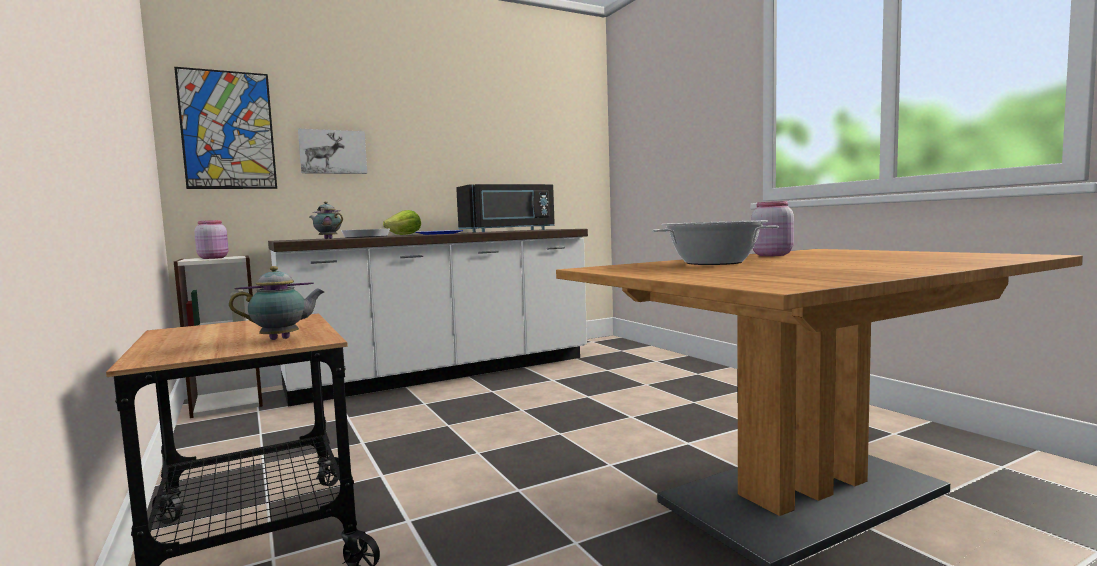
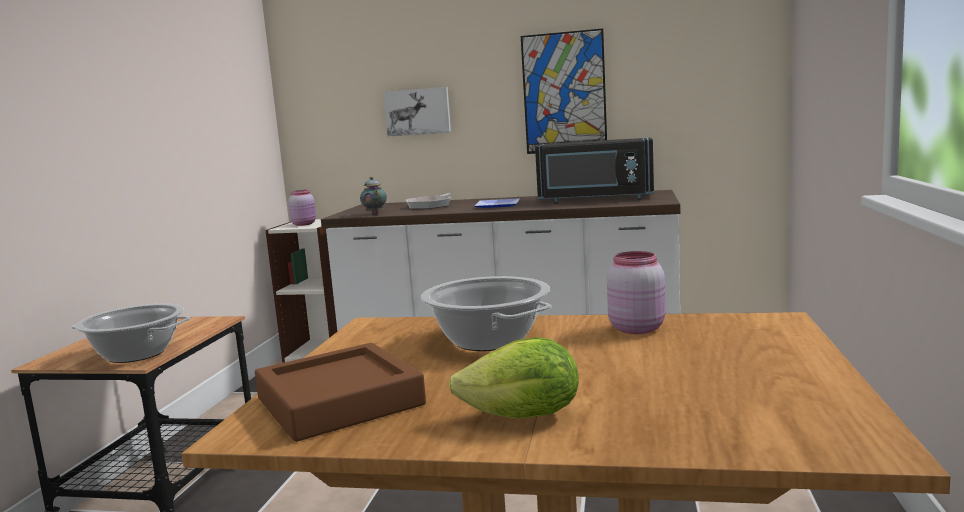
camera: 40 degrees right, 5 degrees up
picture [174,67,277,189] -> picture moved to [521,28,607,154]
teapot [229,266,325,340] -> cooking pot [72,304,191,363]
lettuce [383,210,421,235] -> lettuce moved to [449,337,579,419]
none -> brown tray [255,343,426,442]

